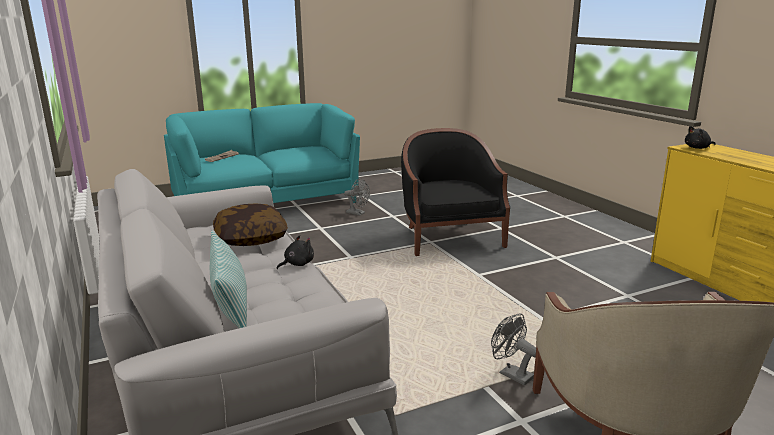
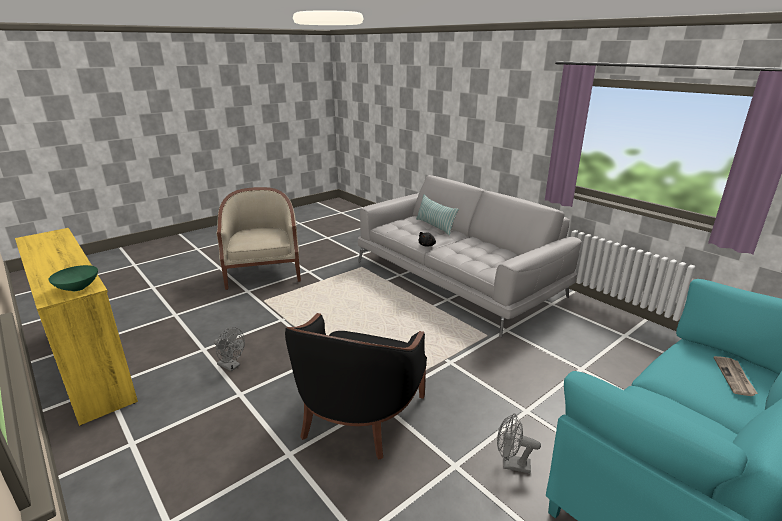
camera: 165 degrees right, 5 degrees up
pillow [213,203,288,246] -> none
black armchair [401,128,510,256] -> black armchair turned 45 degrees clockwise [285,313,427,460]
grey fan [491,313,536,385] -> grey fan moved to [214,327,245,371]
black plush toy [685,126,716,149] -> green bowl [48,265,98,291]

